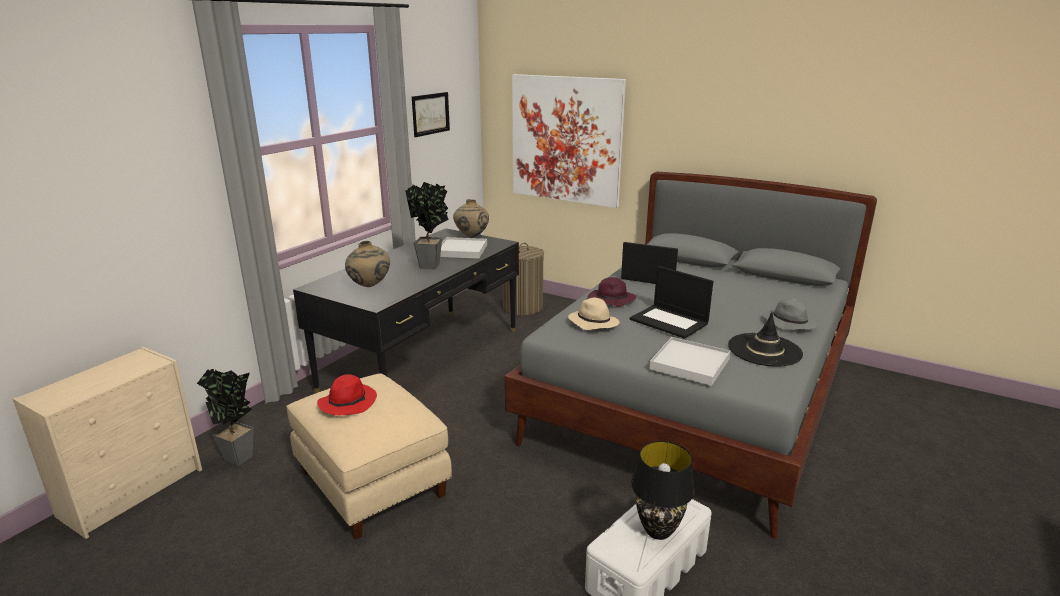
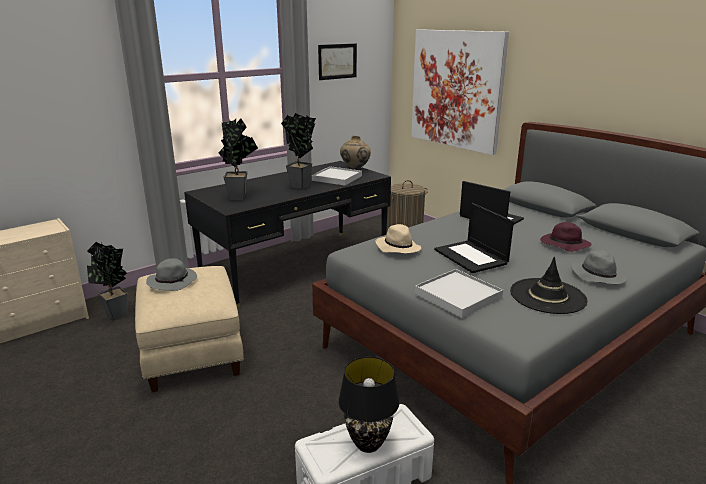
camera: 20 degrees right, 0 degrees up
red hat [317,374,377,415] -> grey hat [146,258,197,291]
beige vase [345,241,390,287] -> potted plant [219,119,258,200]
purple hat [588,277,636,307] -> purple hat moved to [540,222,592,252]

